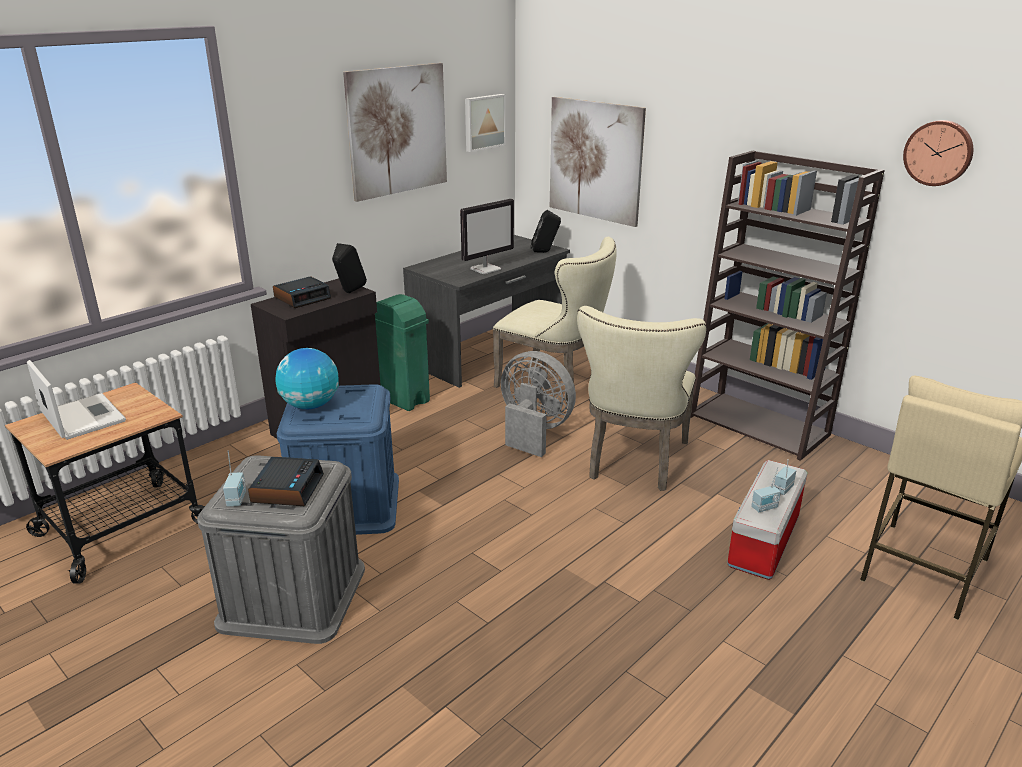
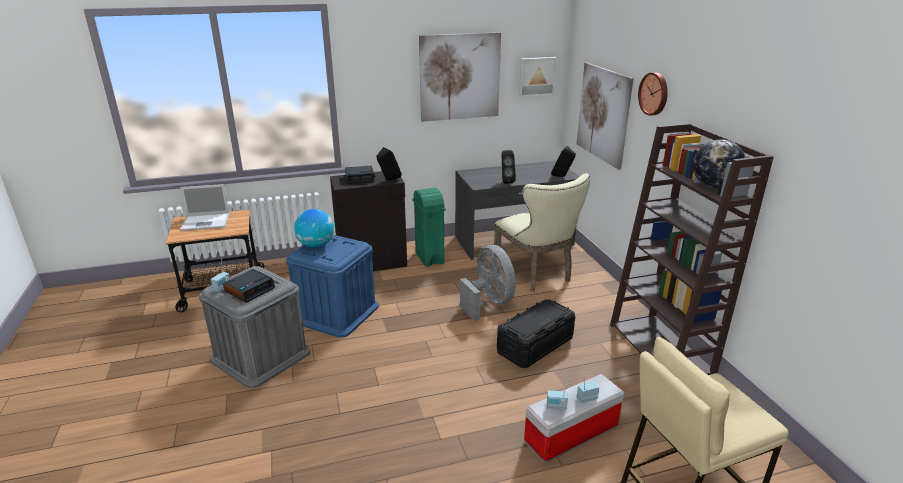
camera: 30 degrees right, 0 degrees up
laptop [27,360,126,440] -> laptop turned 90 degrees clockwise [180,184,229,231]
monitor [460,199,514,274] -> black speaker [502,150,516,184]
beige chair [577,306,707,491] -> black storage box [497,299,575,368]
wall clock [903,120,973,186] -> wall clock moved to [638,72,668,116]
none -> globe [693,139,746,189]

